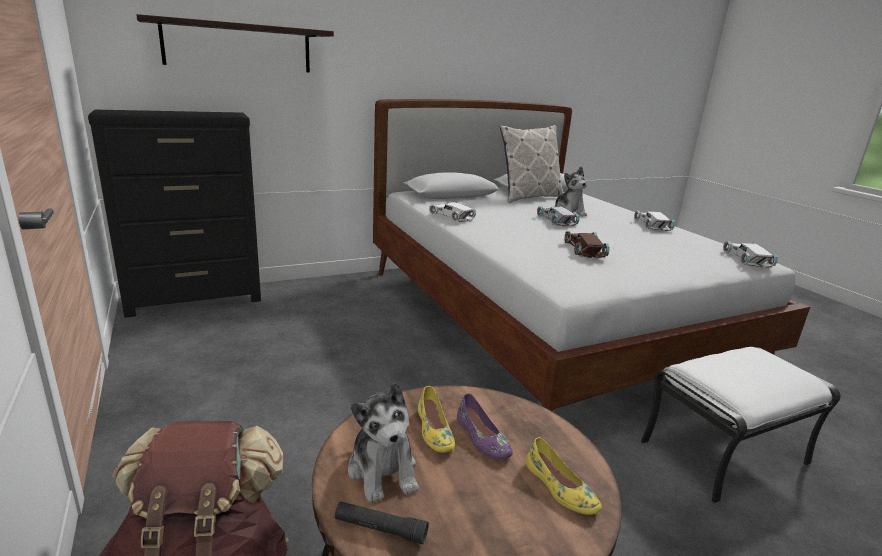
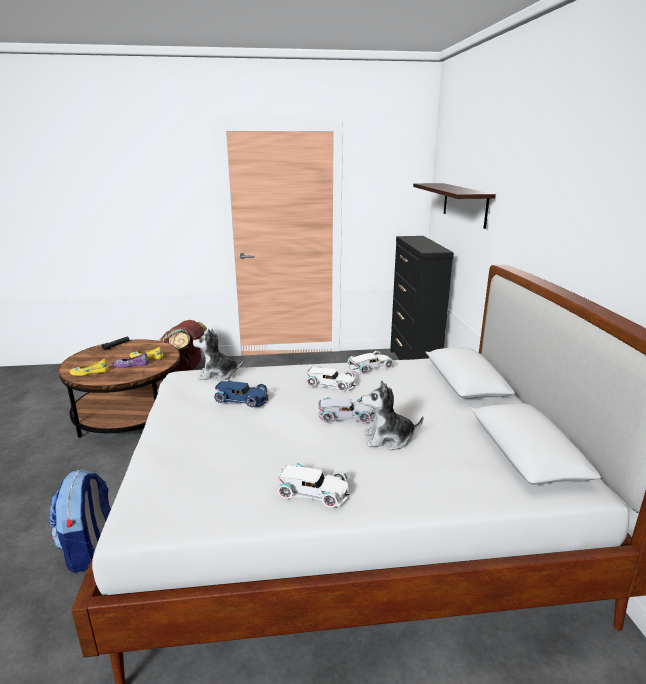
camera: 110 degrees right, 0 degrees up
plush toy [348,382,419,503] -> plush toy moved to [193,329,244,381]
pillow [500,125,563,203] -> none
brown toy car [565,231,610,258] -> blue toy car [214,380,268,407]
white ottoman [641,347,841,504] -> backpack [50,468,111,573]
white toy car [723,241,778,268] -> white toy car moved to [306,366,356,392]

